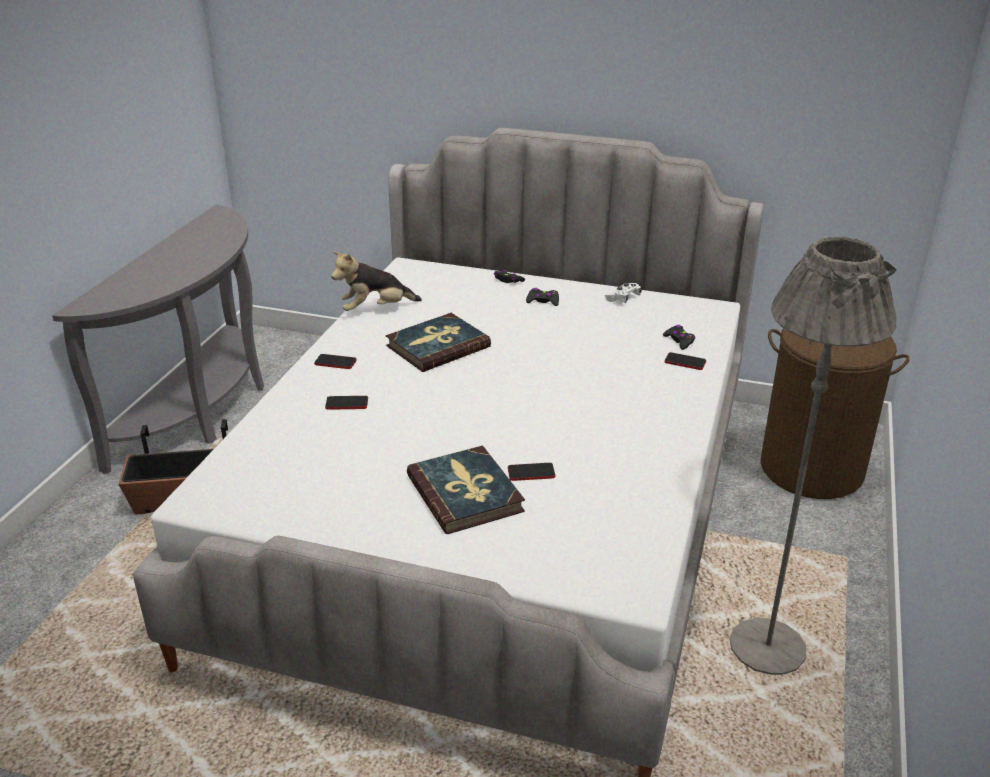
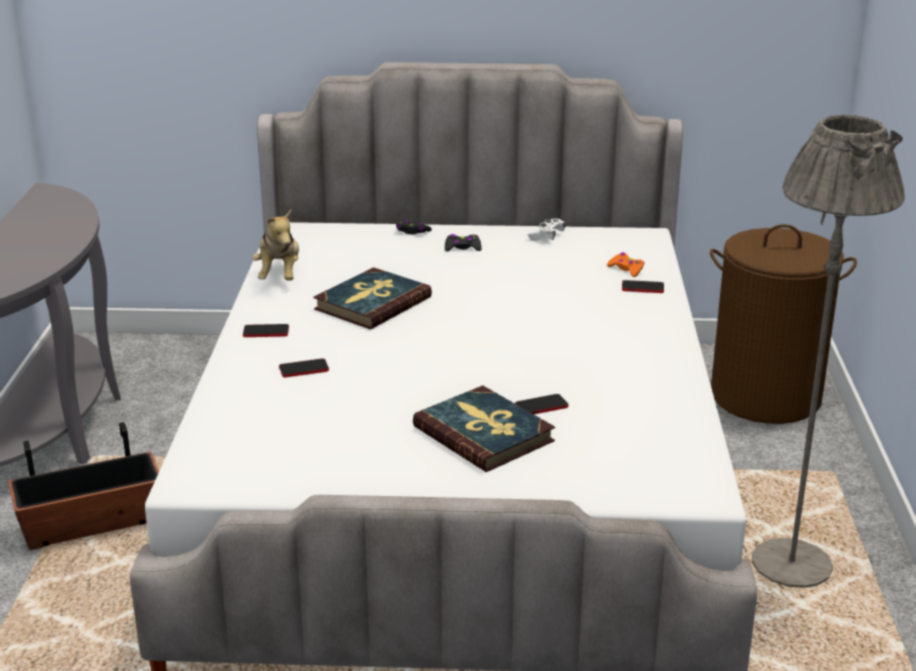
camera: 15 degrees left, 5 degrees down
plush toy [331,251,422,311] -> plush toy turned 60 degrees counterclockwise [252,210,299,281]
black game controller [663,325,695,350] -> orange game controller [607,252,645,277]

